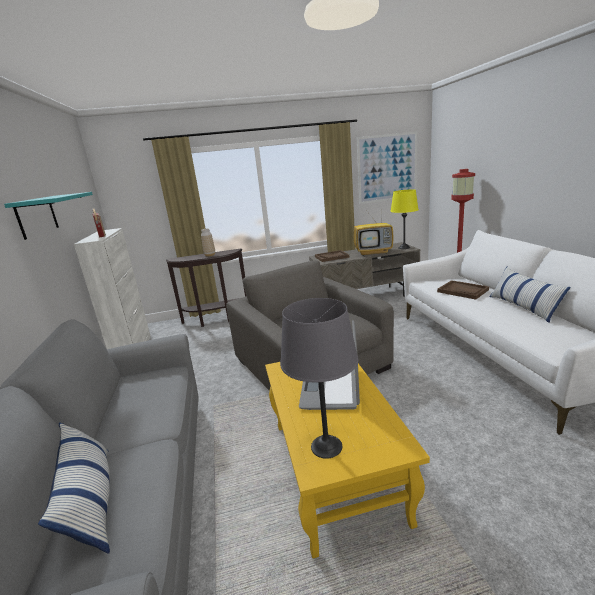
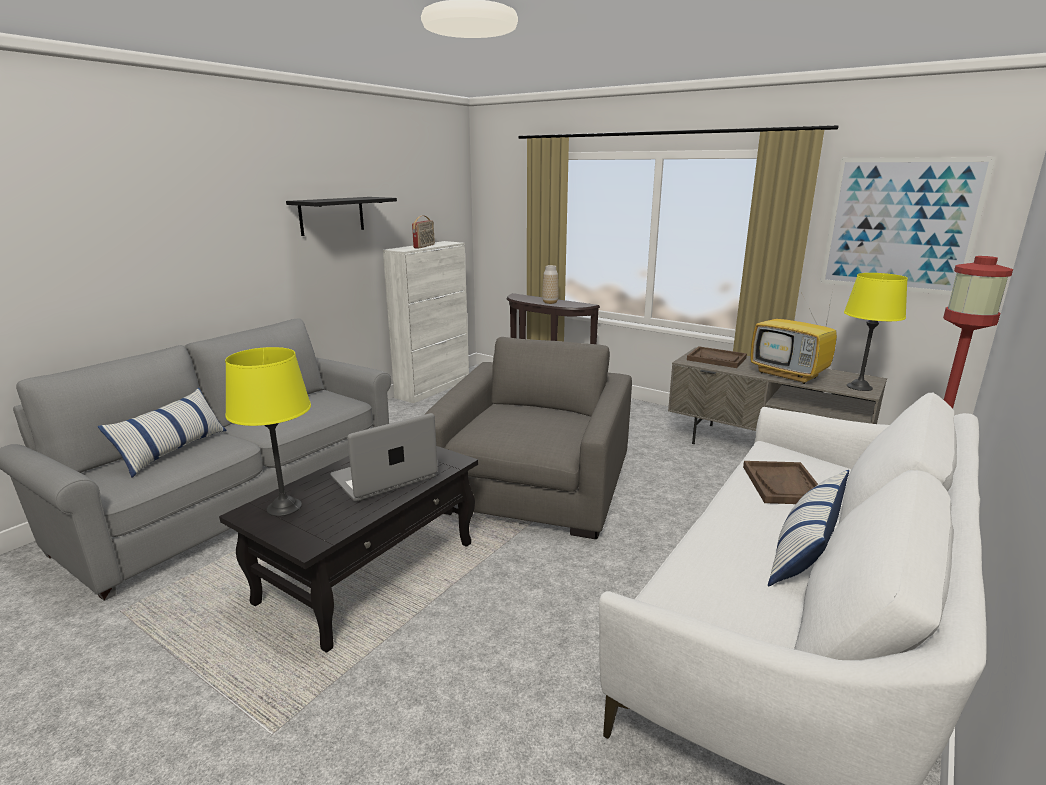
camera: 45 degrees right, 0 degrees up
turquoise shelf [4,192,93,240] -> black shelf [286,197,397,236]
yellow coffee table [265,362,430,559] -> black coffee table [219,446,478,653]
grey table lamp [280,298,358,459] -> yellow table lamp [225,347,311,516]

